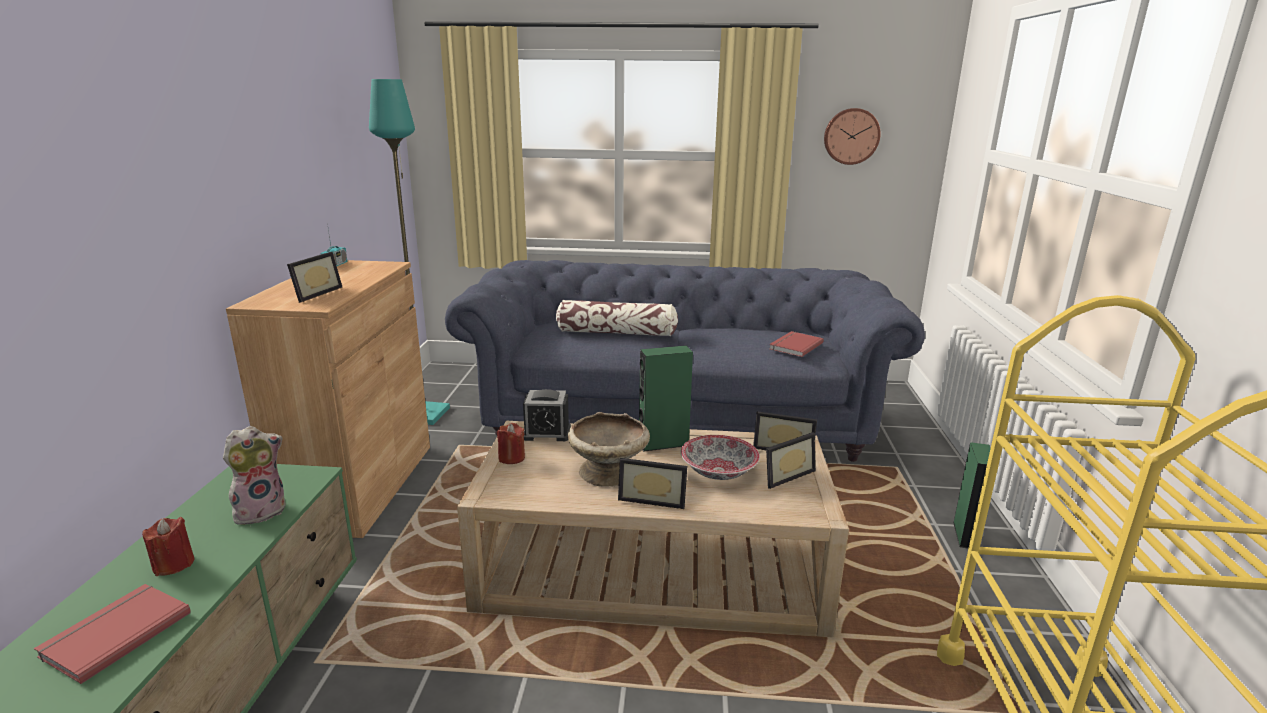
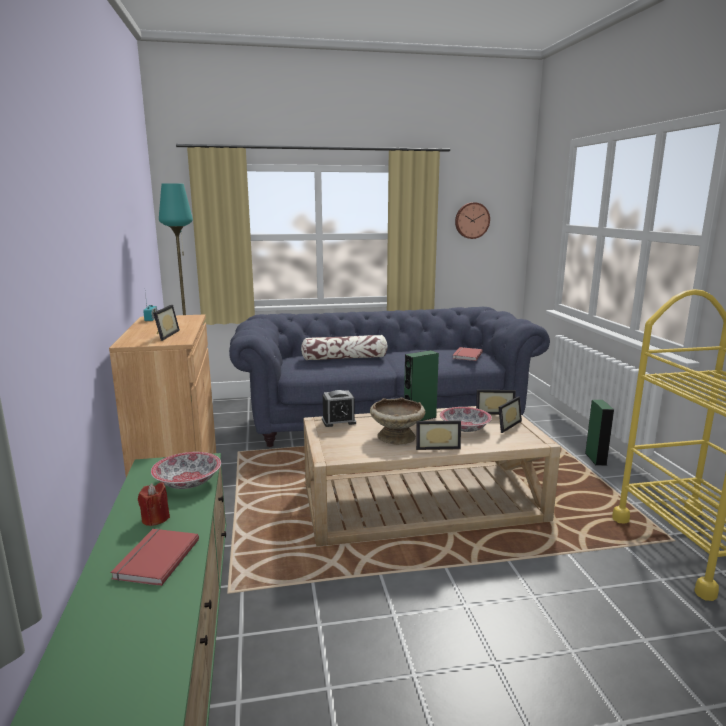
camera: 15 degrees left, 5 degrees down
plush toy [223,426,286,525] -> bowl [151,452,221,489]
red candle [497,423,525,464] -> none

